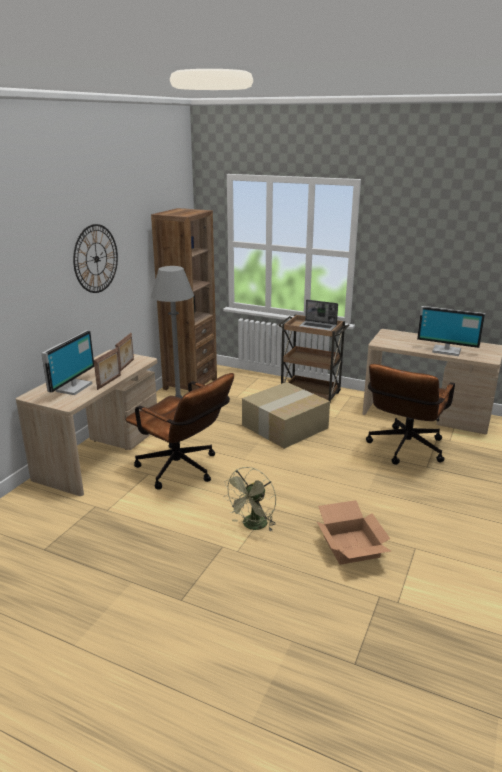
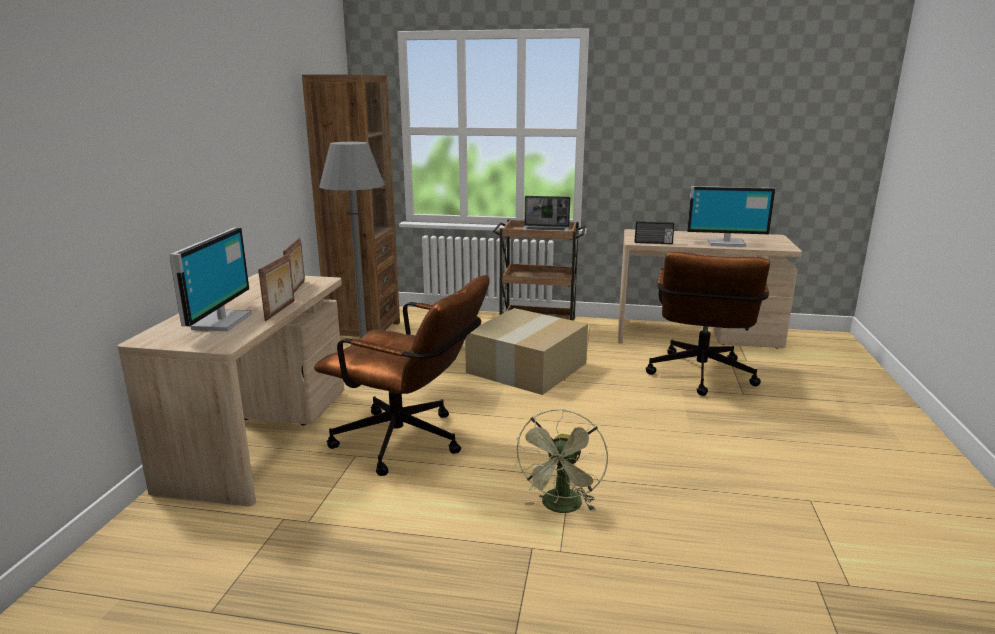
camera: 15 degrees left, 5 degrees down
wall clock [73,224,118,293] -> none
cardboard box [317,500,391,565] -> none
none -> radio [635,221,674,244]

